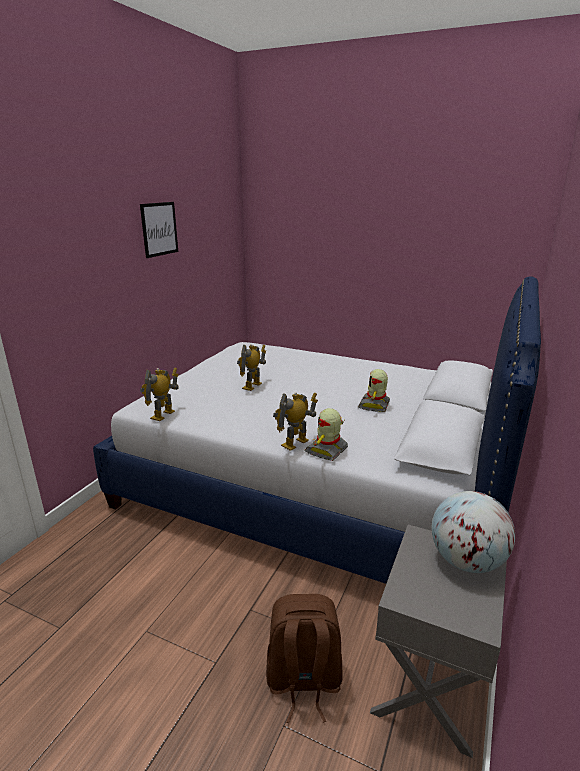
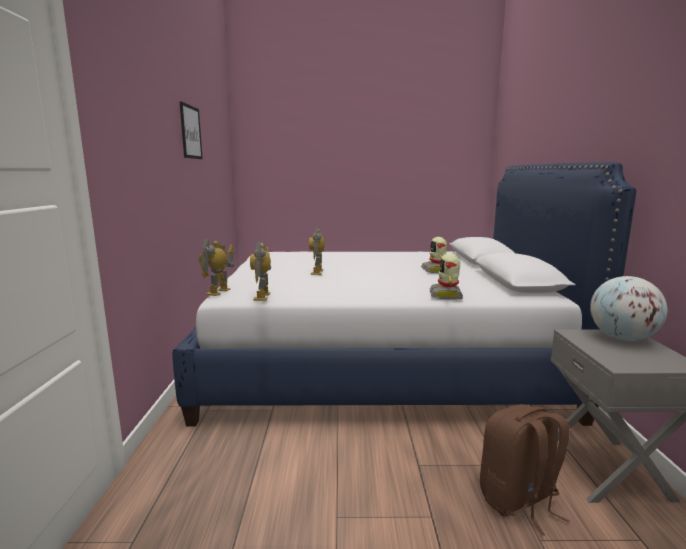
camera: 25 degrees left, 10 degrees down
toy robot [273,392,318,451] -> toy robot moved to [198,239,234,296]

